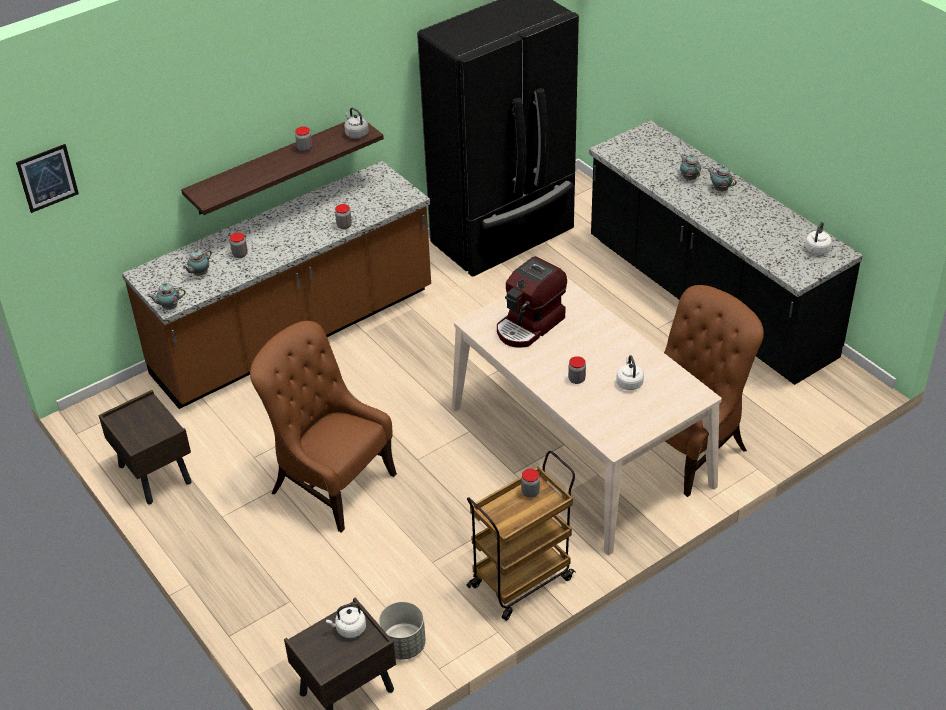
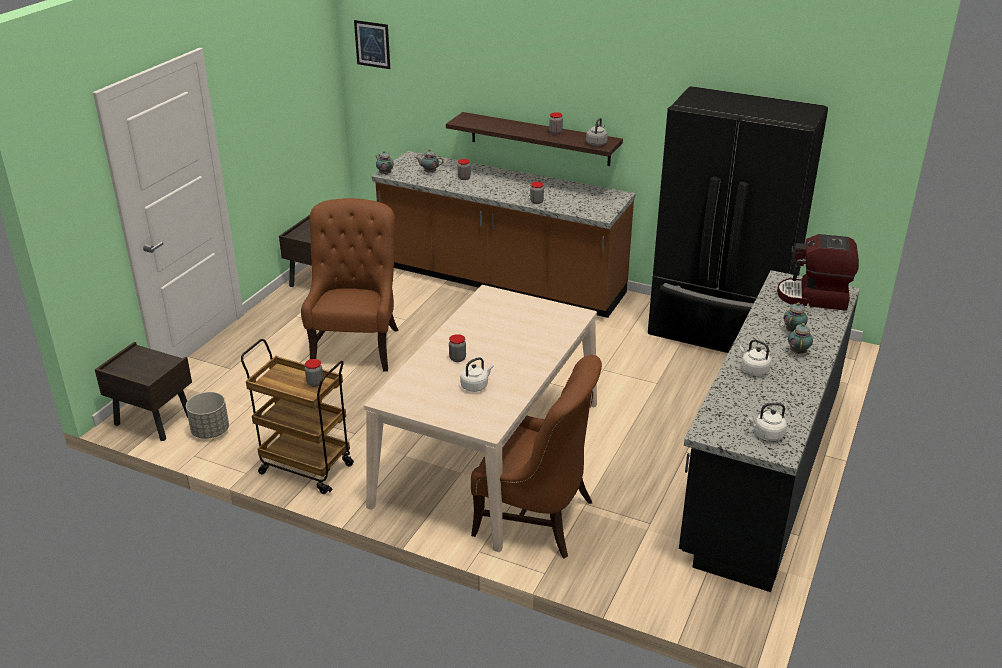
camera: 60 degrees right, 10 degrees down
white kettle [326,603,366,638] -> white kettle moved to [739,339,771,376]
coffee machine [497,256,567,348] -> coffee machine moved to [777,234,859,311]

